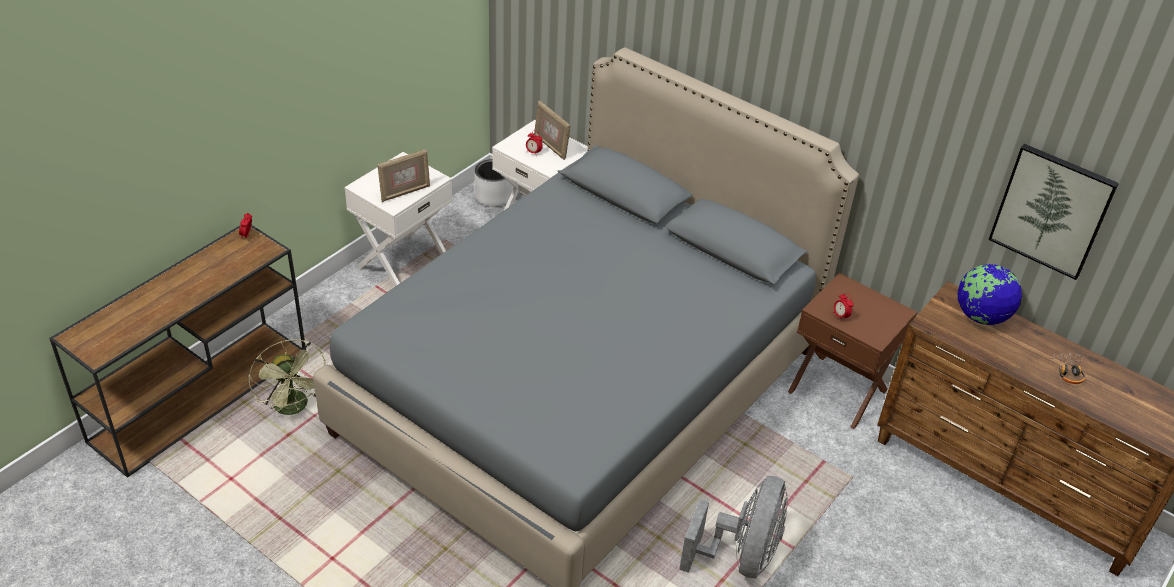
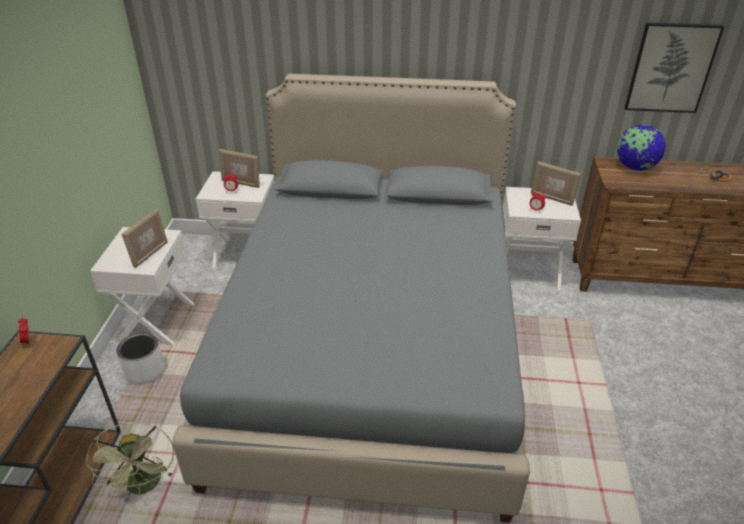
camera: 30 degrees left, 5 degrees down
green fan [248,339,326,415] -> green fan turned 45 degrees clockwise [86,423,174,496]
white planter [475,159,512,207] -> white planter moved to [117,333,165,384]
grey fan [679,476,788,578] -> none
brown nightstand [788,273,917,429] -> white nightstand [503,187,581,291]
none -> picture frame [531,161,581,206]

